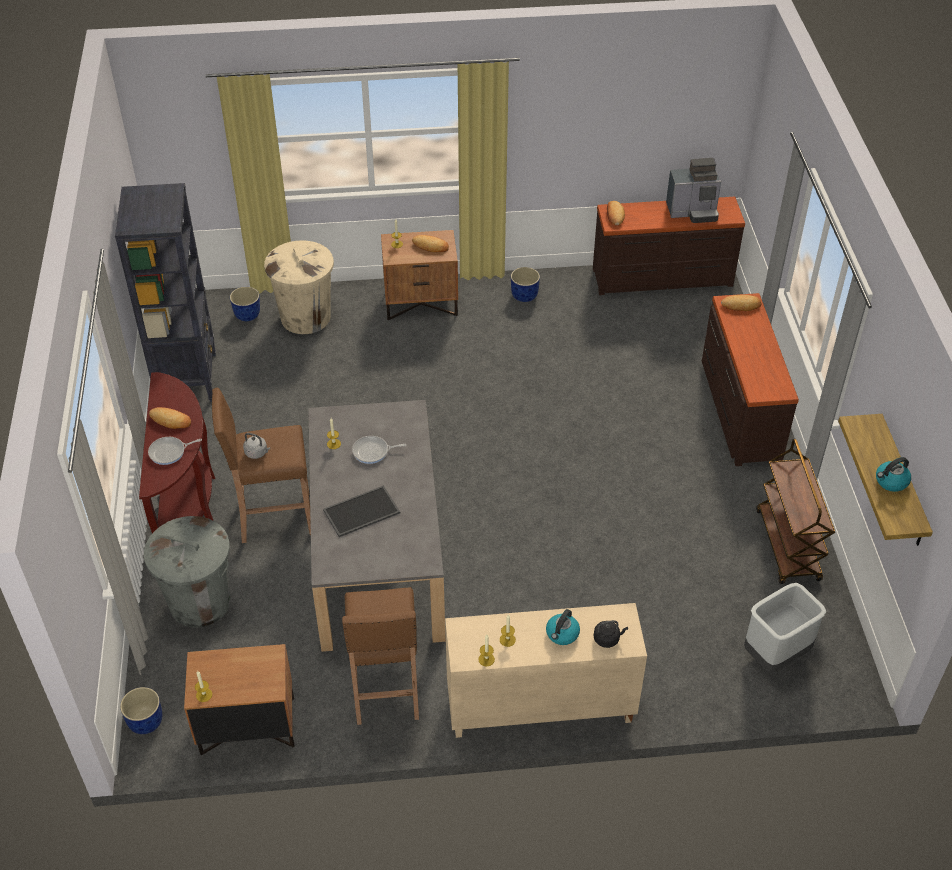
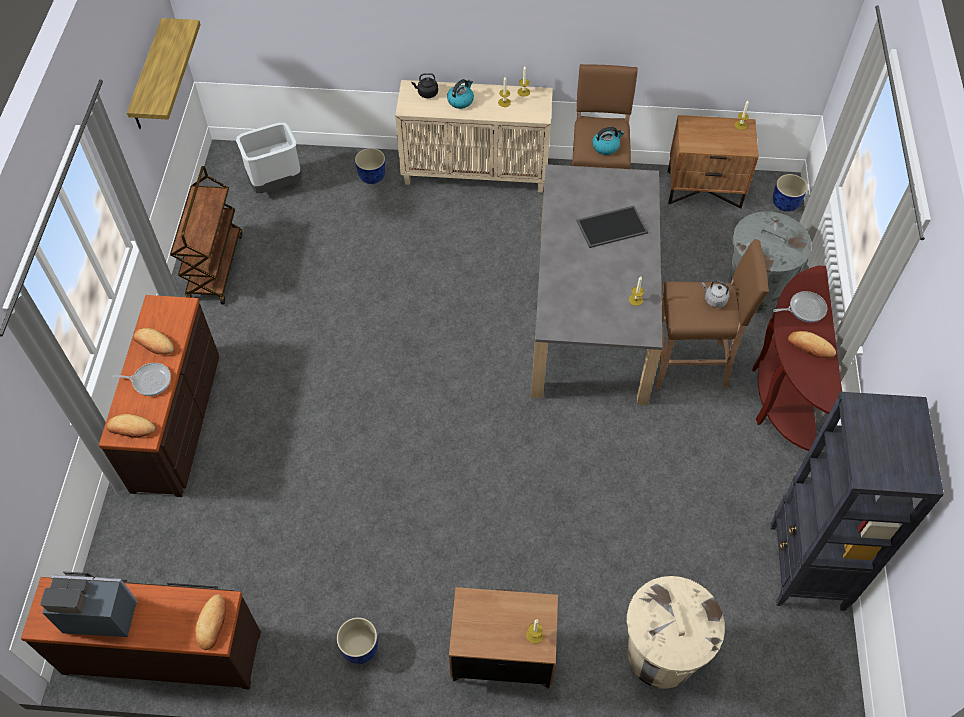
camera: 170 degrees left, 10 degrees up
planter [230,287,260,321] -> planter moved to [355,148,385,184]
frying pan [352,436,406,464] -> frying pan moved to [113,363,171,396]
bread [412,235,449,252] -> bread moved to [133,328,174,355]
kettle [876,457,911,492] -> kettle moved to [592,127,624,155]

